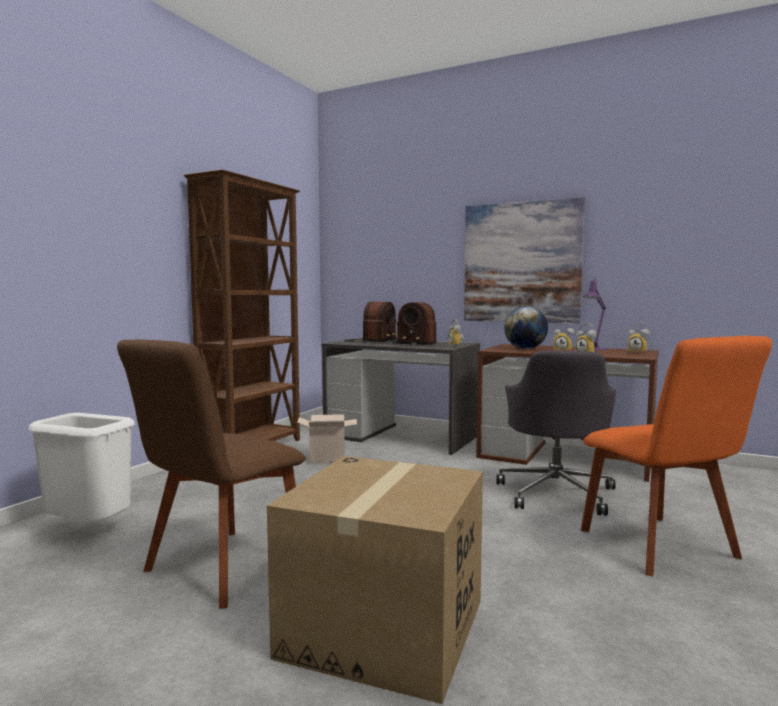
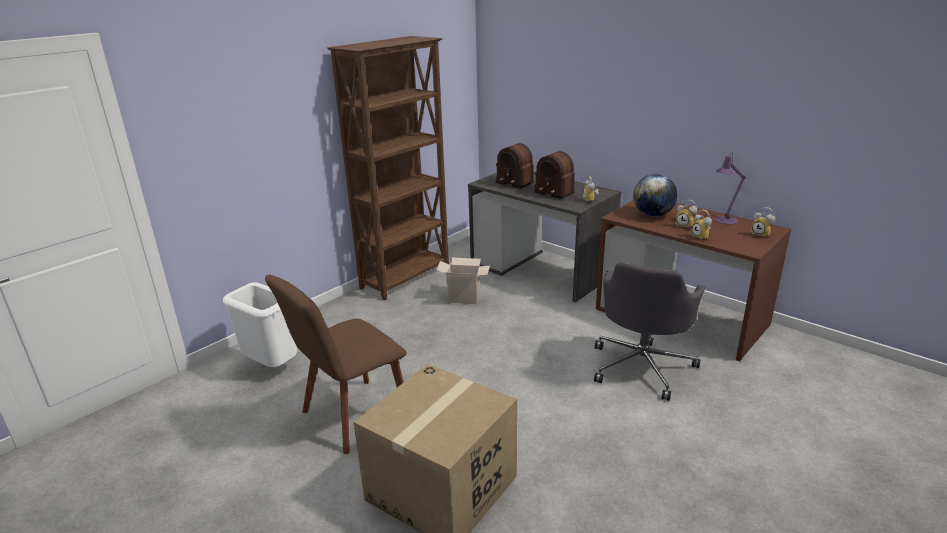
camera: 15 degrees right, 20 degrees up
radio [344,302,397,344] -> radio turned 90 degrees clockwise [495,143,534,189]
picture [464,197,585,323] -> none
orange chair [581,336,772,576] -> none

